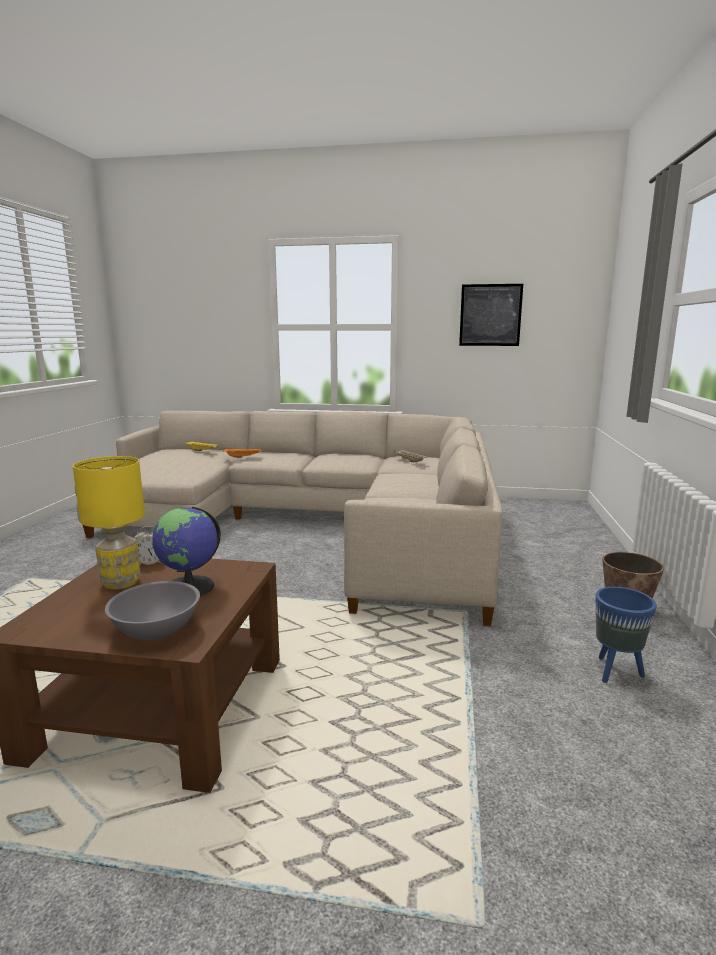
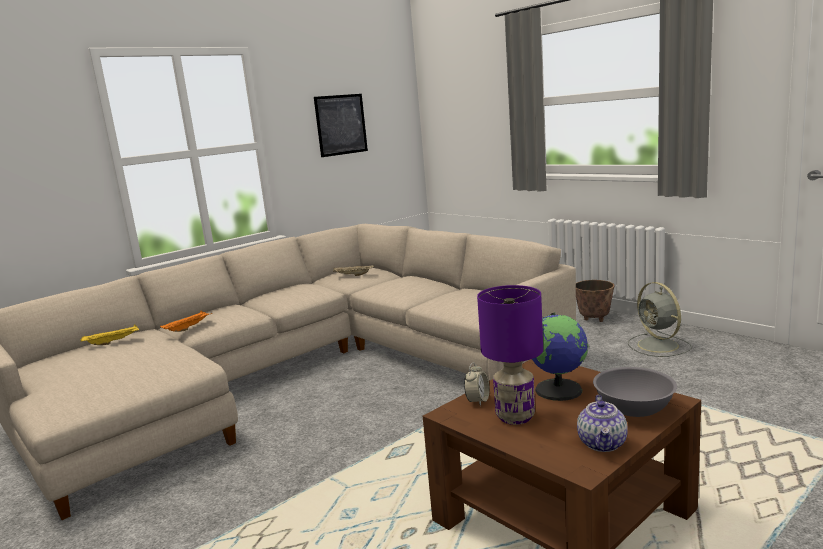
camera: 50 degrees left, 0 degrees up
yellow table lamp [73,456,145,590] -> purple table lamp [477,285,543,425]
blue planter [595,587,657,683] -> grey fan [628,282,692,357]
none -> teapot [577,395,628,452]

